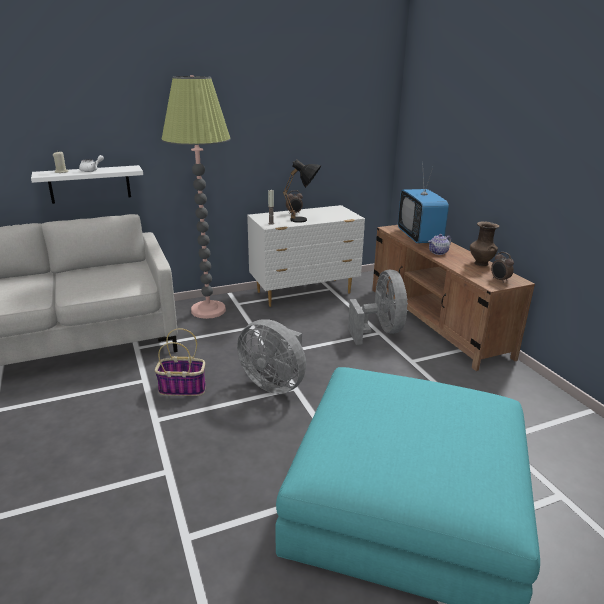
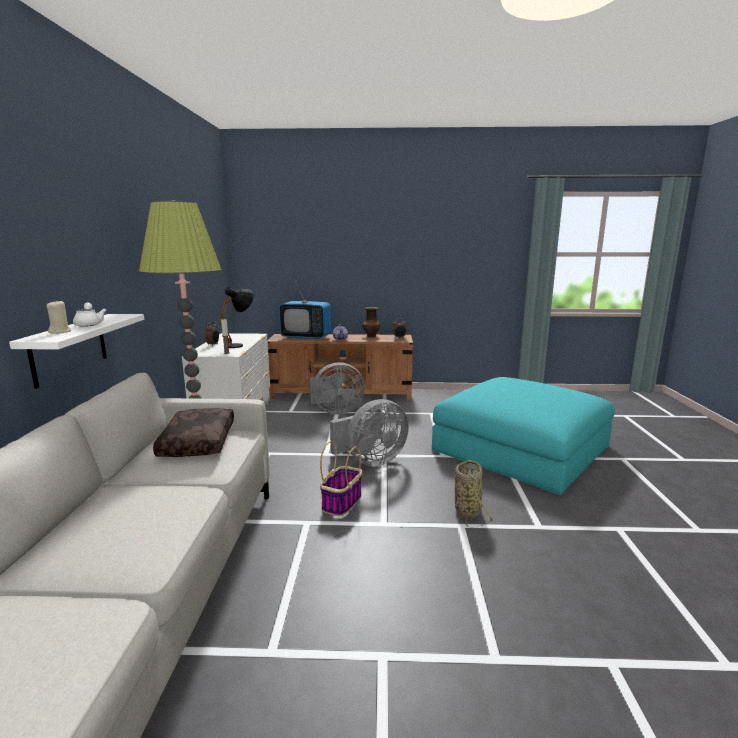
camera: 65 degrees left, 10 degrees down
grey fan [348,270,408,345] -> grey fan turned 150 degrees clockwise [310,362,365,415]
none -> brown pillow [153,408,234,457]
none -> basket [455,460,495,528]

